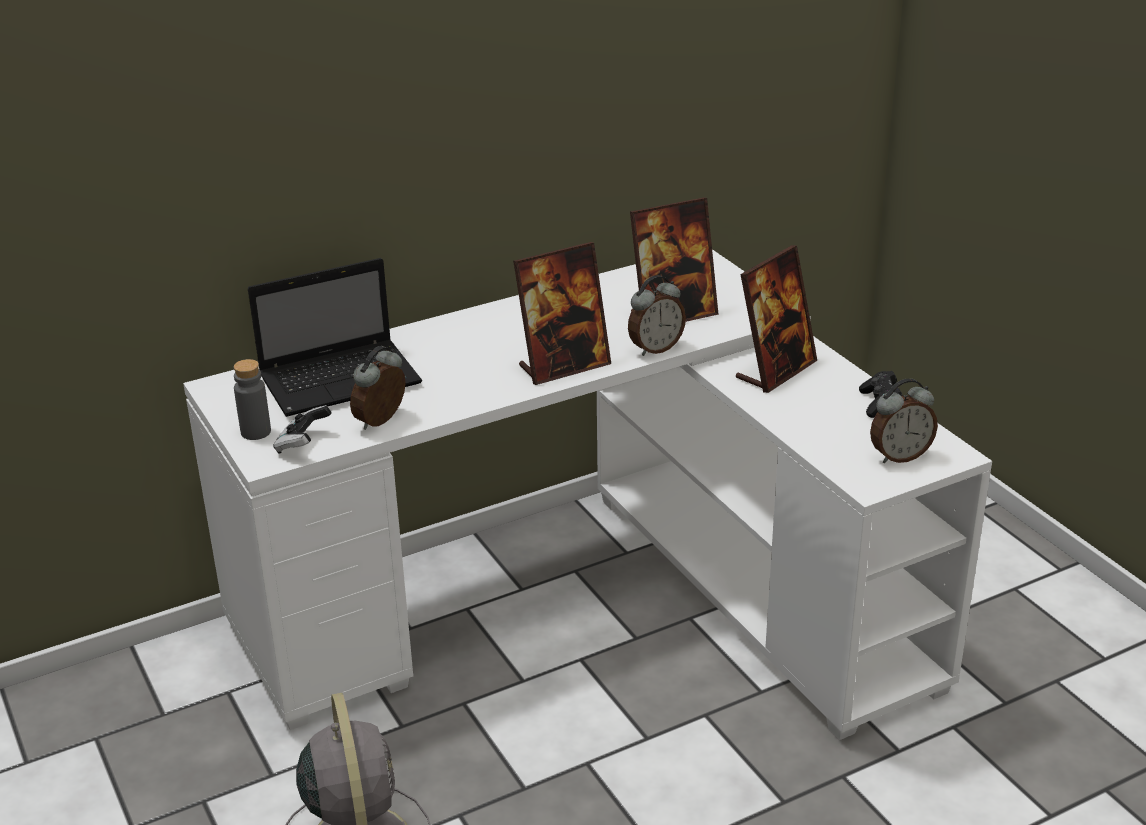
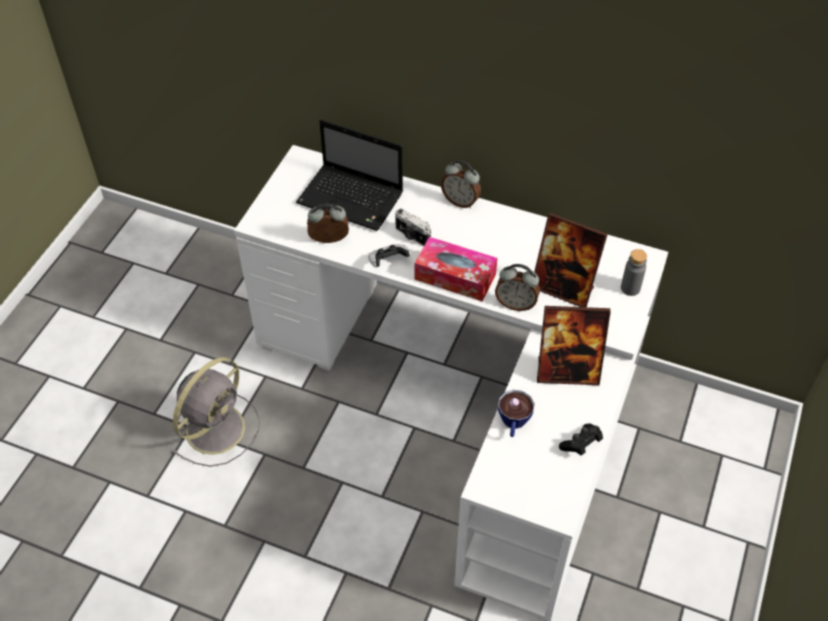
camera: 50 degrees right, 20 degrees up
grey bottle [234,359,271,440] -> grey bottle moved to [621,249,647,296]
game controller [273,405,332,454] -> game controller moved to [368,244,411,267]
picture frame [513,242,611,385] -> tissue box [415,237,497,302]
alarm clock [870,379,938,463] -> alarm clock moved to [441,160,481,208]
none -> camera [395,208,431,246]
none -> cup [498,390,535,437]

